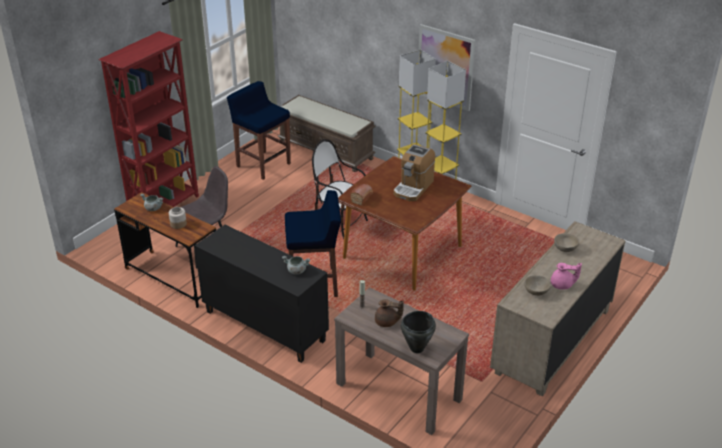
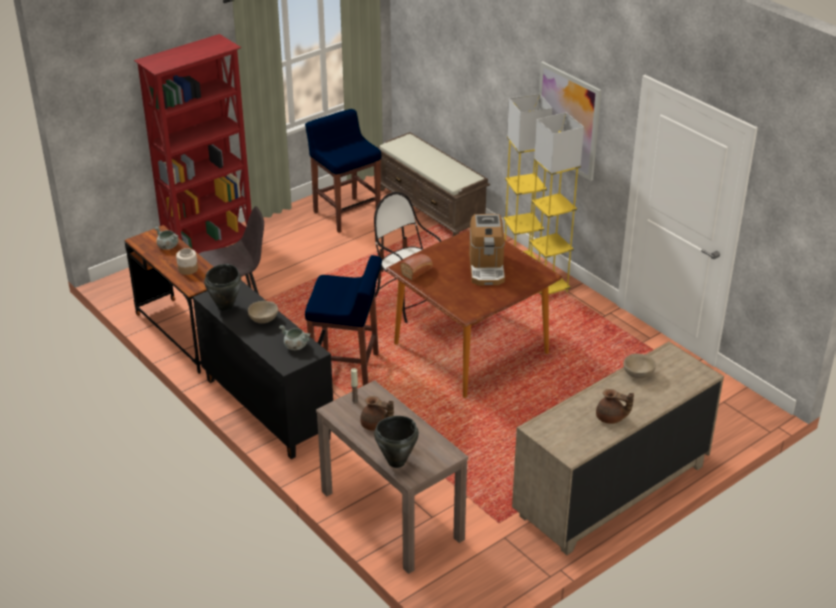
camera: 15 degrees right, 0 degrees up
coffee machine [393,144,435,201] -> coffee machine turned 45 degrees counterclockwise [469,214,505,285]
beige bowl [524,275,551,296] -> beige bowl moved to [248,301,278,323]
pink teapot [551,263,582,290] -> brown teapot [596,389,634,424]
none -> black cooking pot [204,264,241,311]

